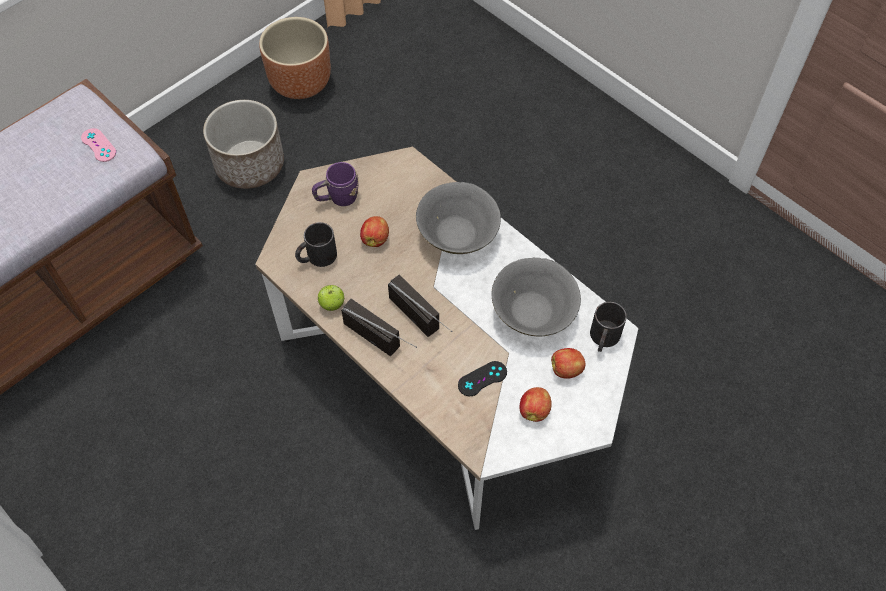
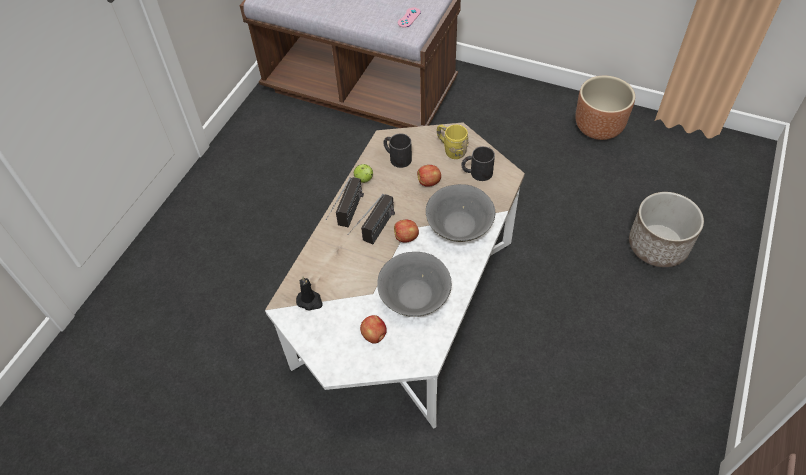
camera: 70 degrees right, 5 degrees down
planter [203,100,284,189] -> planter moved to [629,192,704,267]
purple mug [312,162,359,206] -> yellow mug [437,124,469,159]
black game controller [458,361,507,396] -> none
apple [519,387,552,422] -> apple moved to [394,220,419,242]
black mug [590,302,627,352] -> black mug moved to [461,146,495,181]
none -> black candle [296,276,323,310]

